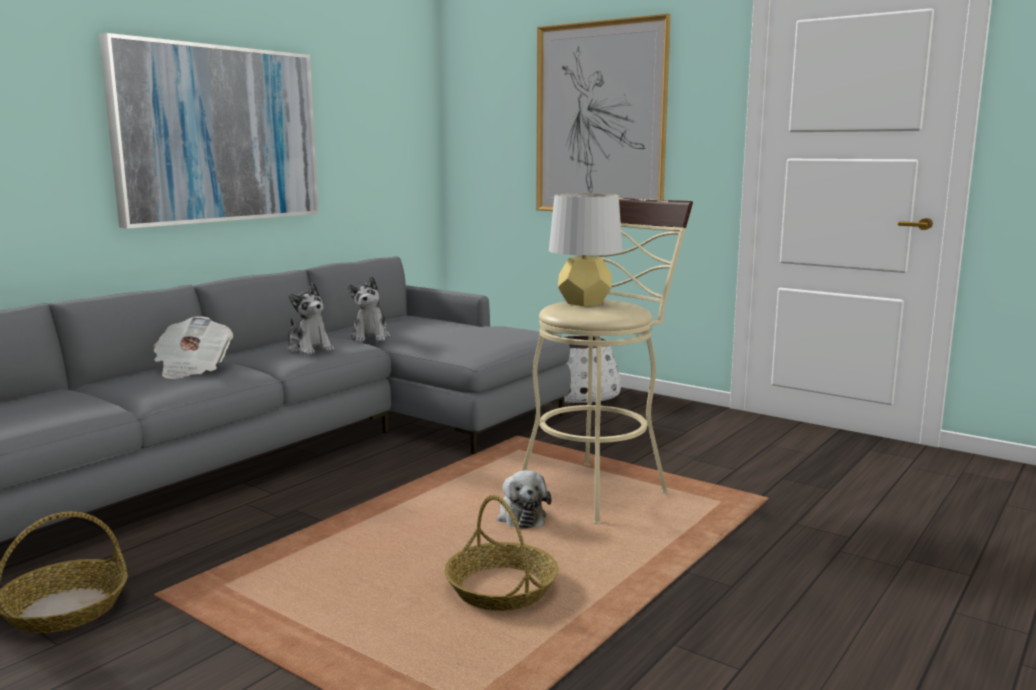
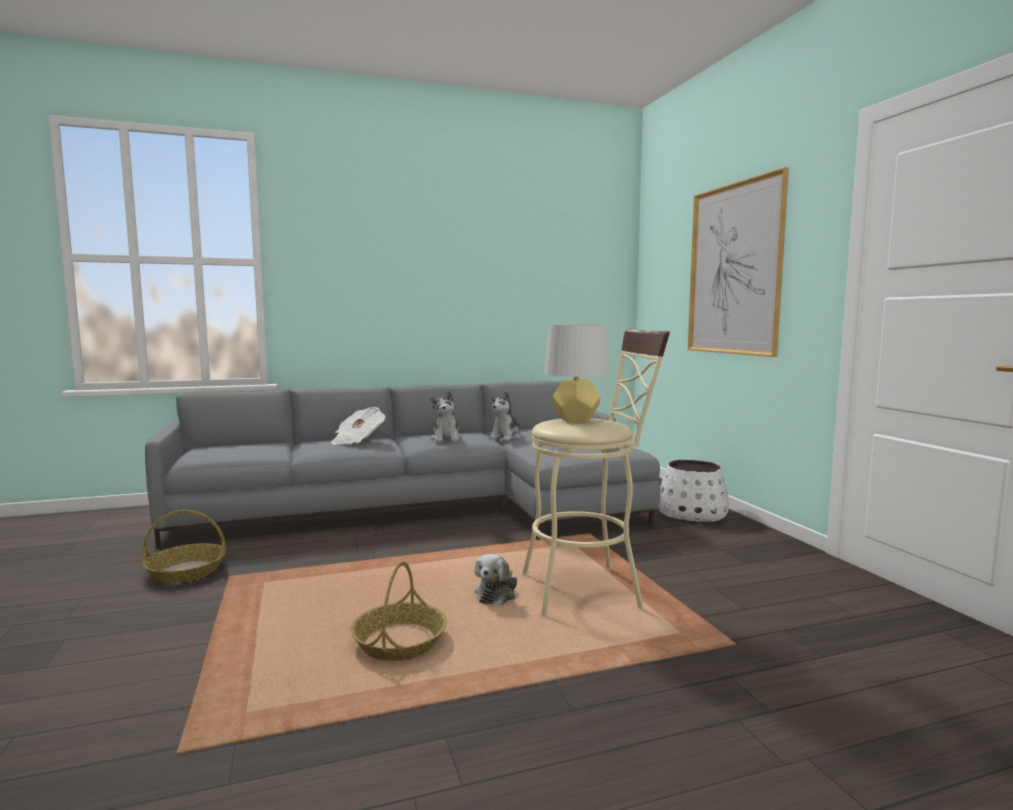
camera: 35 degrees right, 5 degrees down
picture [99,33,318,229] -> none

